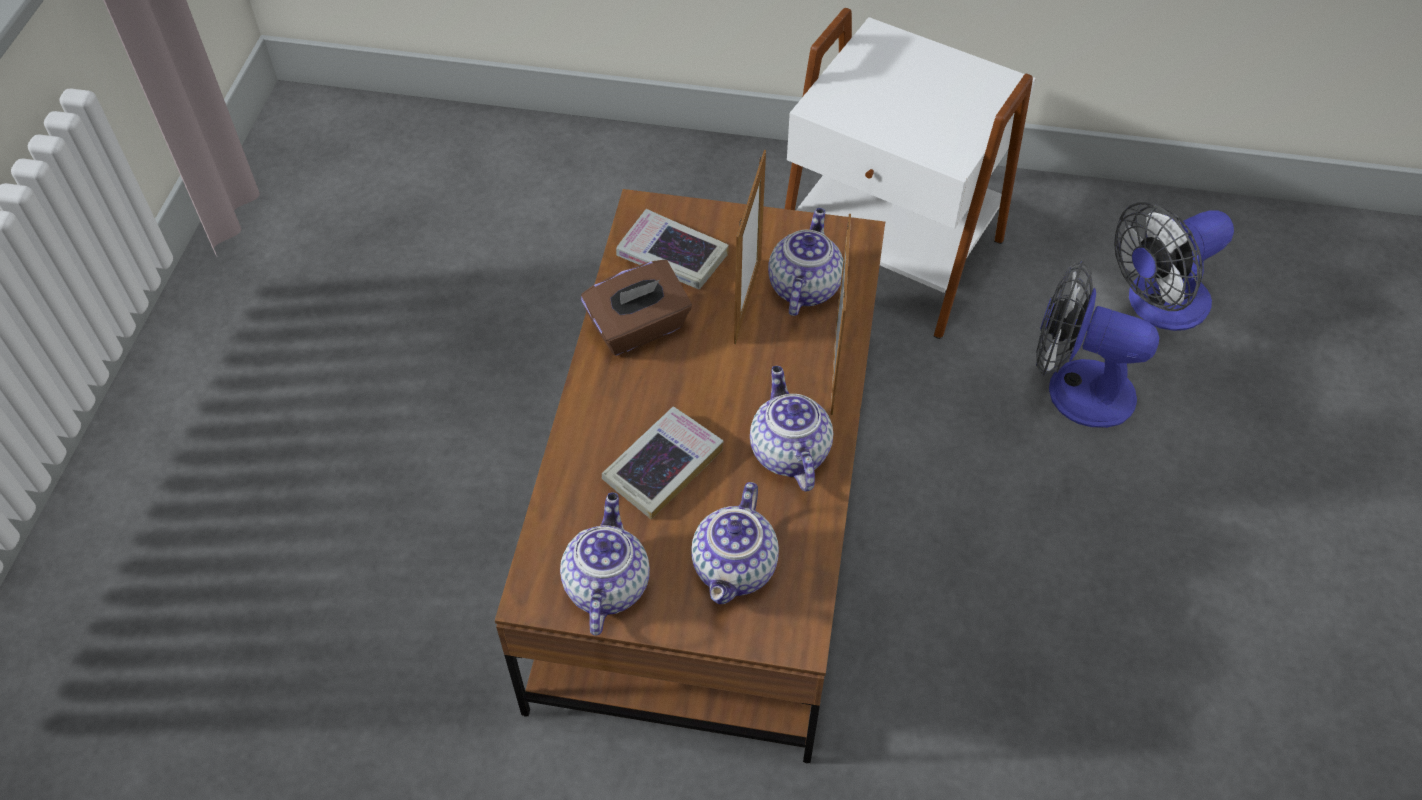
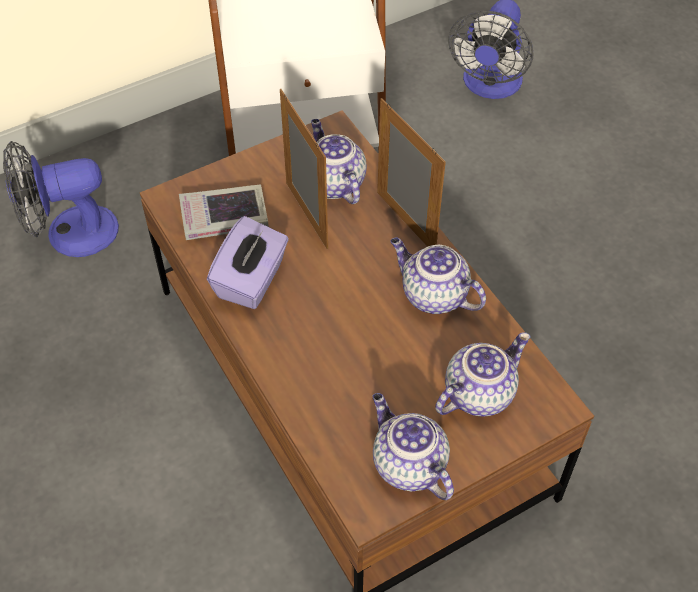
camera: 40 degrees left, 0 degrees up
brown tissue box [581,260,692,356] -> purple tissue box [207,216,289,309]
book [602,407,724,520] -> none
teapot [691,482,779,604] -> teapot turned 105 degrees counterclockwise [435,333,530,417]
fan [1036,261,1159,428] -> fan moved to [3,141,119,257]

